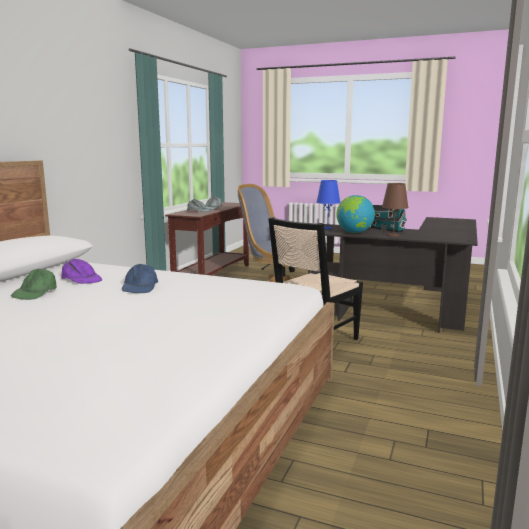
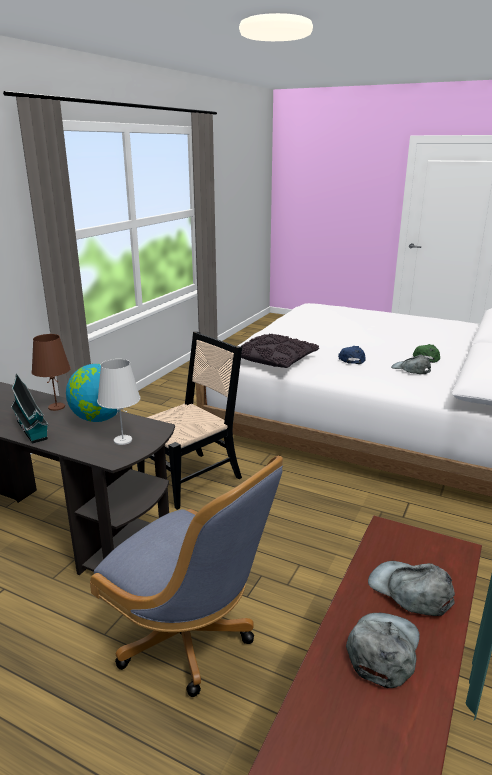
camera: 175 degrees left, 10 degrees up
purple cap [61,259,102,284] -> grey cap [391,355,431,374]
blue table lamp [316,180,340,229] -> white table lamp [97,359,141,445]
none -> black pillow [241,334,319,368]

